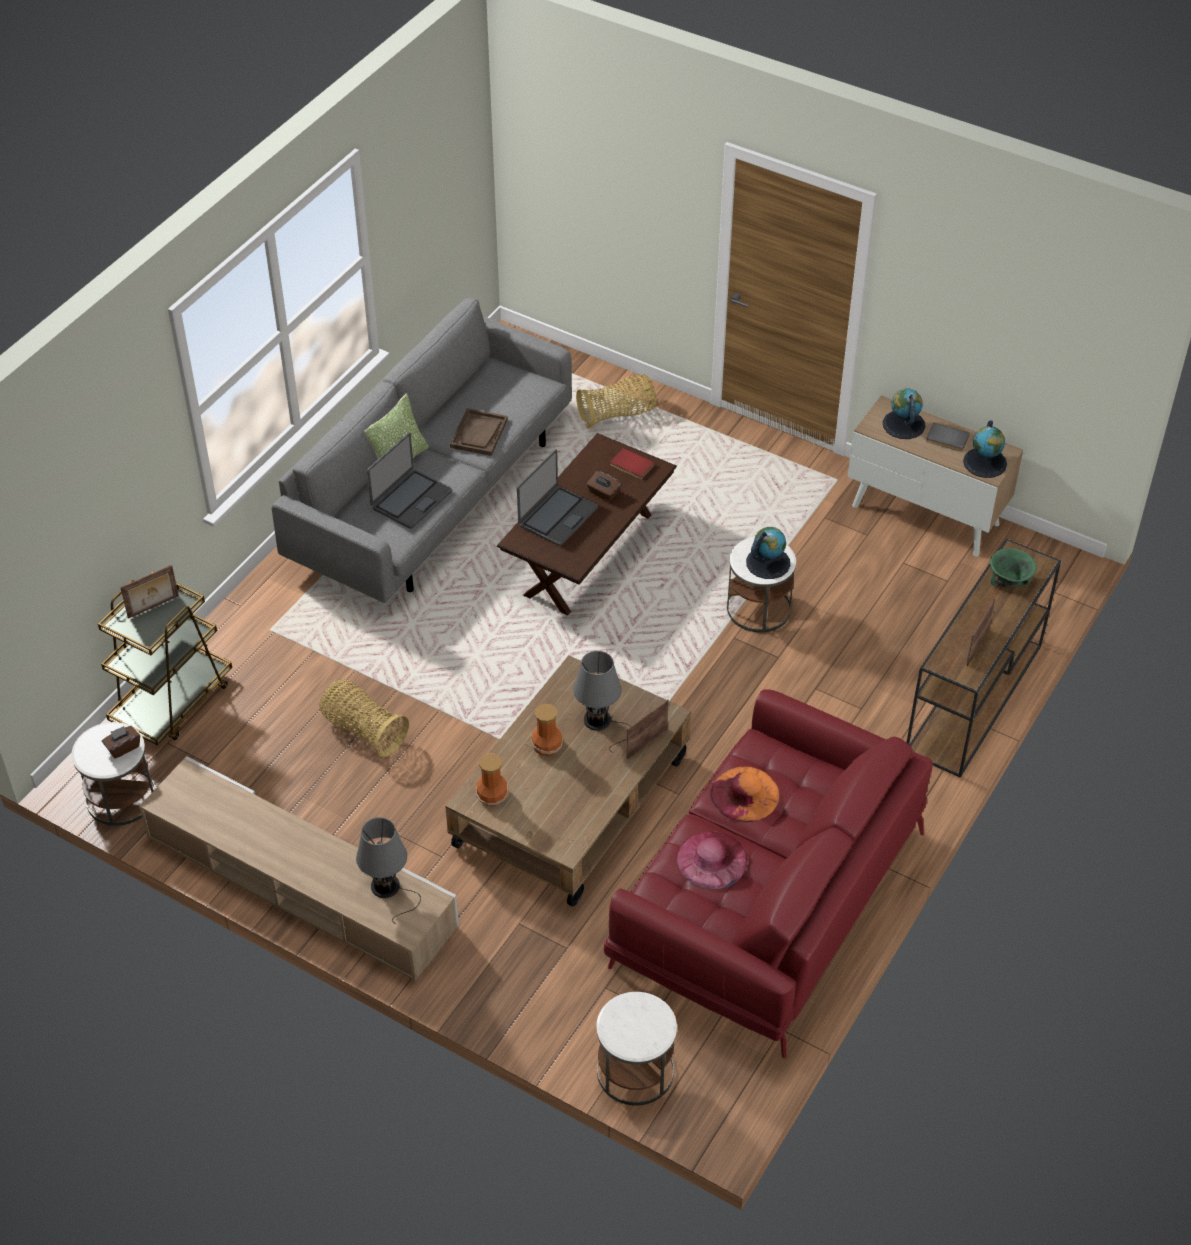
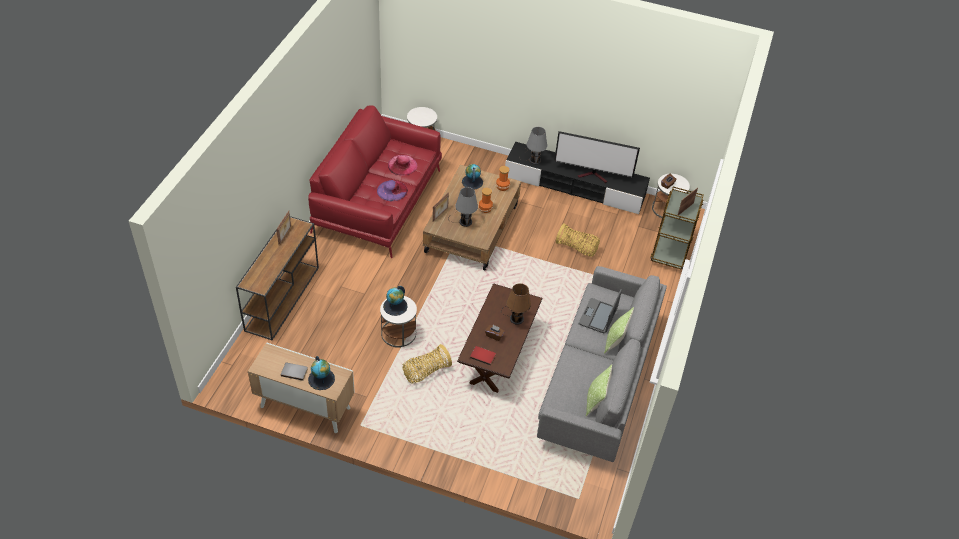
camera: 165 degrees right, 0 degrees up
beige tv stand [139,756,459,981] -> black tv stand [505,142,650,214]
brown tray [450,408,508,456] -> none
laptop [517,449,598,546] -> brown table lamp [501,283,531,325]
basket [576,374,656,429] -> basket moved to [402,344,452,383]
orange hat [711,767,779,822] -> purple hat [377,180,408,201]
globe [963,420,1007,478] -> globe moved to [462,164,483,189]
green bowl [990,548,1037,588] -> none
none -> television [554,131,640,183]
none -> pillow [586,364,612,417]

